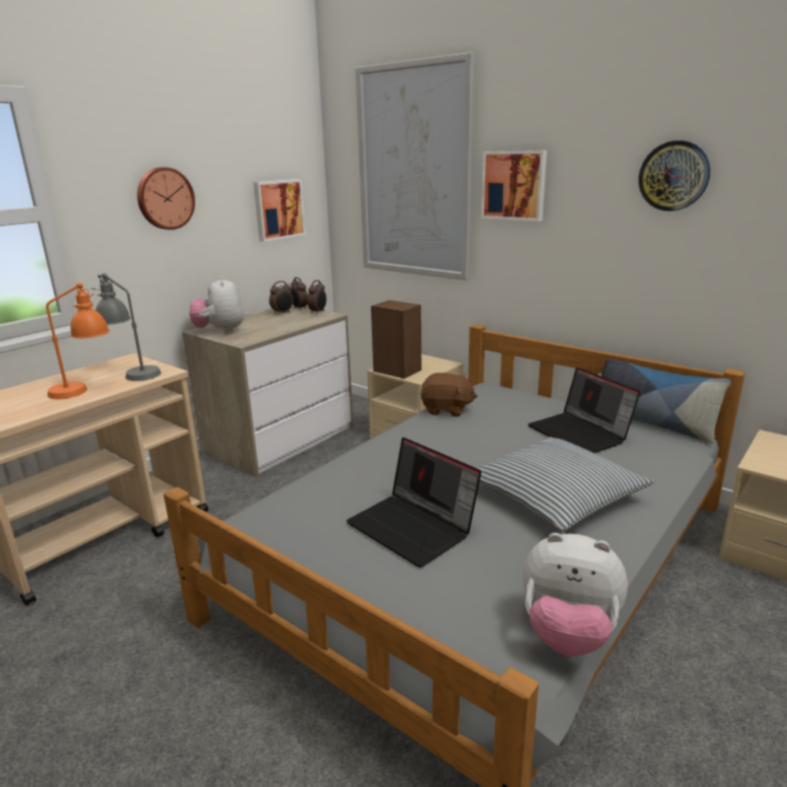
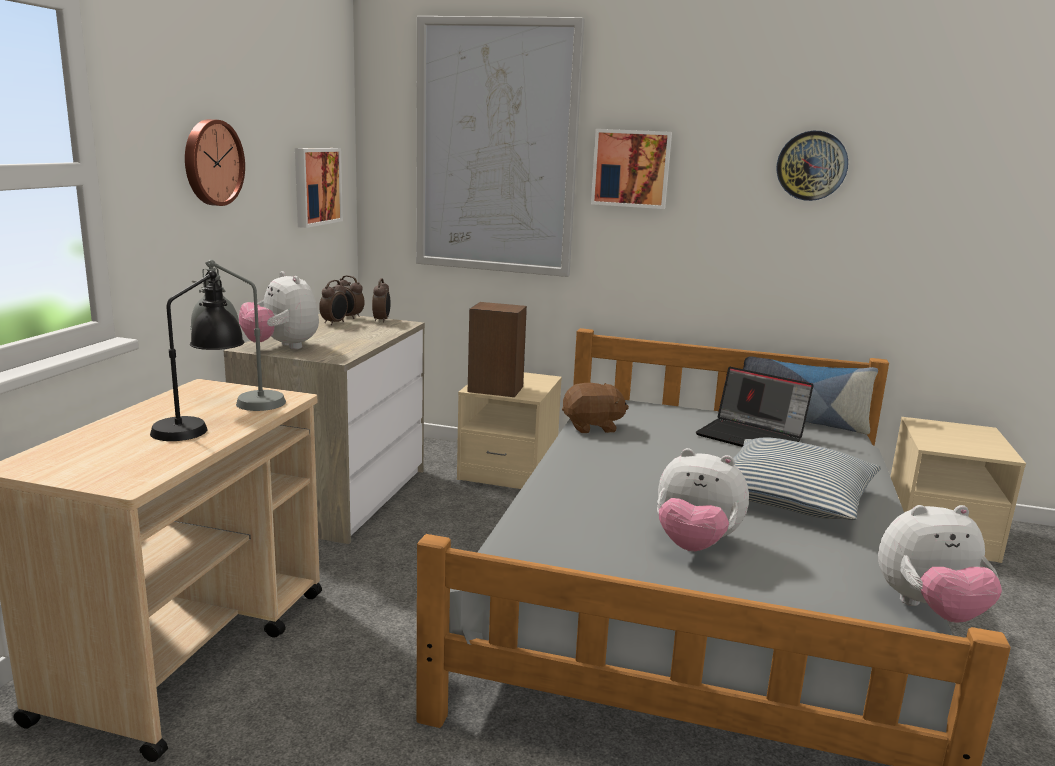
camera: 25 degrees left, 5 degrees down
orange table lamp [46,283,110,399] -> black table lamp [150,271,244,441]
laptop [346,437,481,568] -> plush toy [657,448,749,551]

